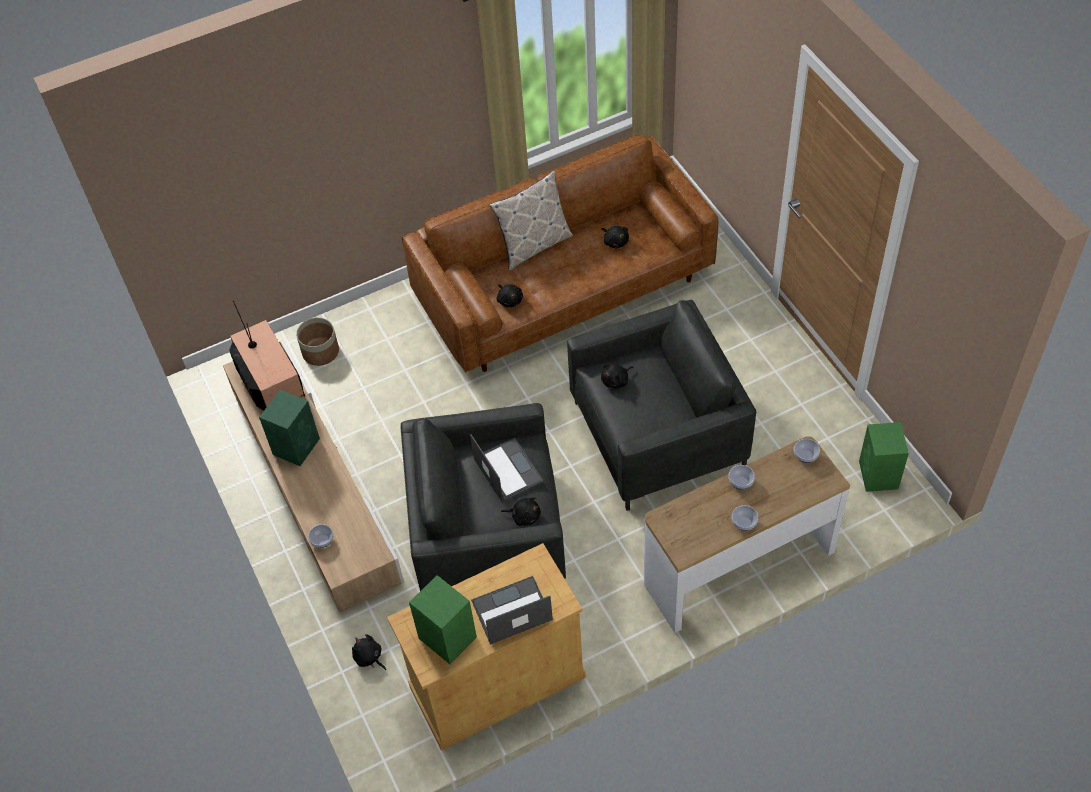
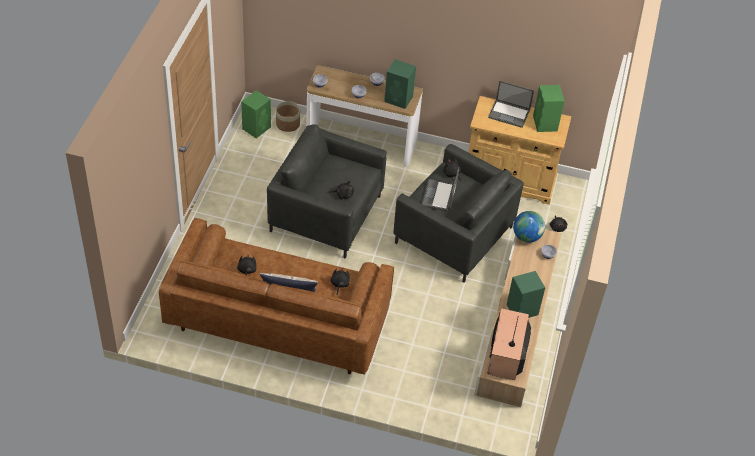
camera: 145 degrees left, 5 degrees down
planter [296,317,339,366] -> planter moved to [276,101,300,132]
none -> green speaker [384,59,416,109]
none -> globe [513,211,545,243]

